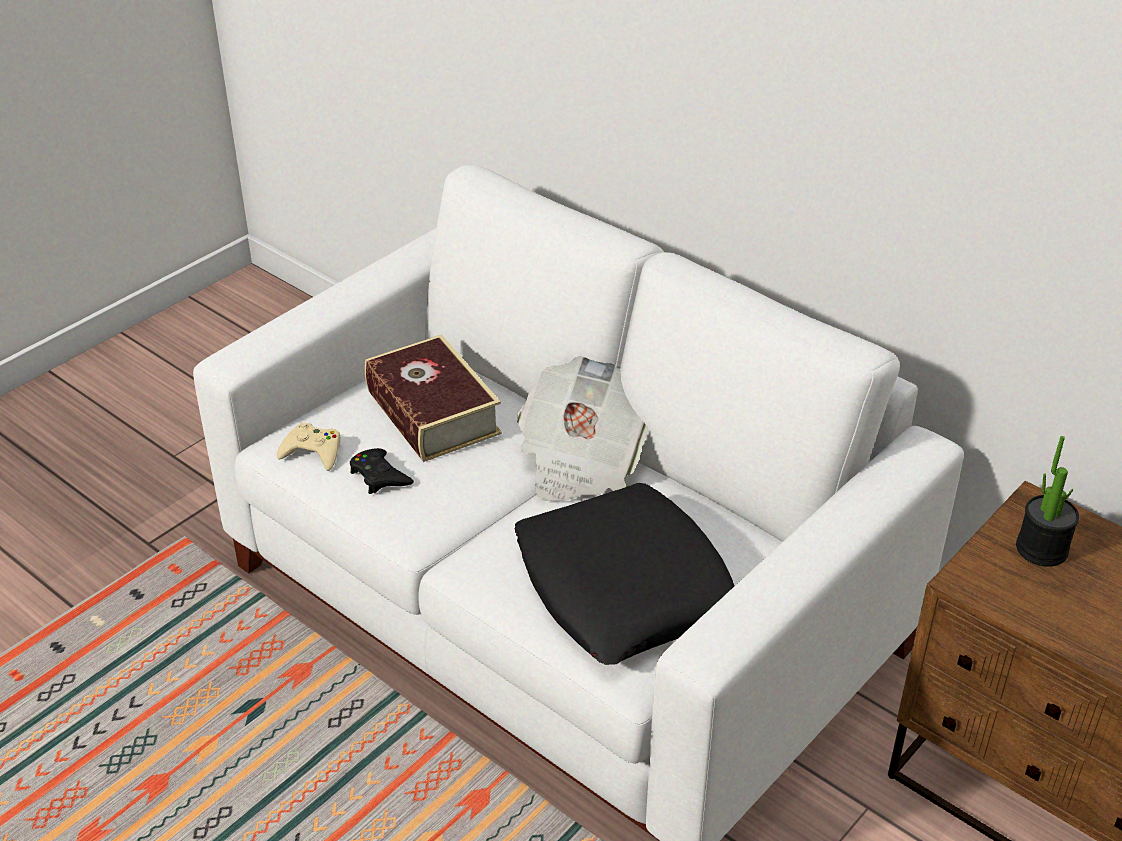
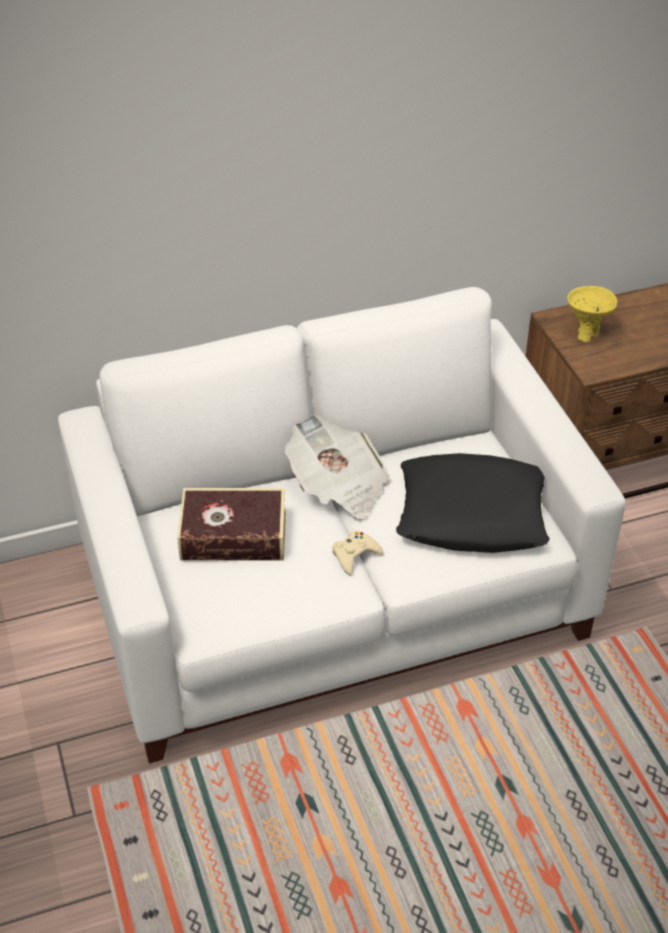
camera: 60 degrees left, 5 degrees up
beige game controller [277,422,341,471] -> beige game controller moved to [332,530,383,575]
black game controller [350,448,414,494] -> none
potted plant [1016,436,1079,567] -> yellow bowl [567,286,617,342]

